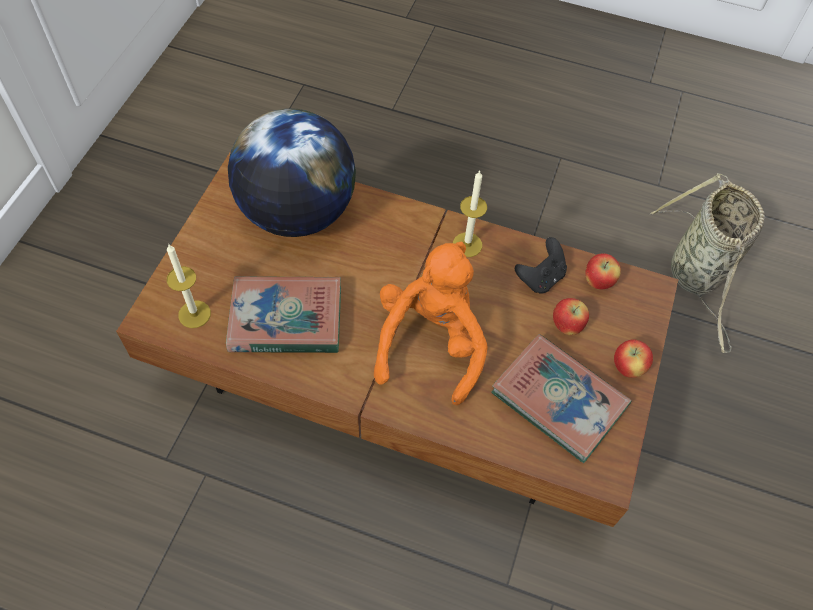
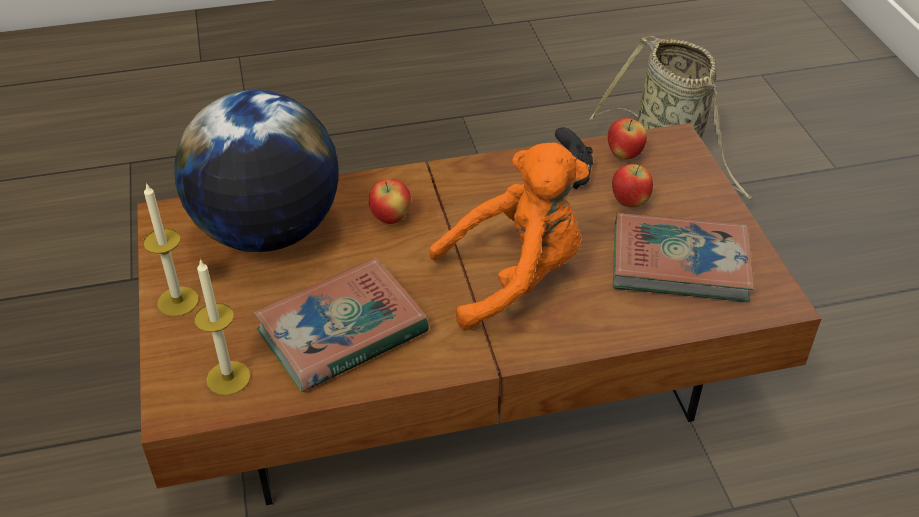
camera: 30 degrees left, 15 degrees down
orange plush toy [374,241,488,405] -> orange plush toy turned 90 degrees clockwise [429,142,589,330]
candle [453,171,487,257] -> candle moved to [143,182,199,317]
apple [614,339,653,378] -> apple moved to [369,179,411,224]

